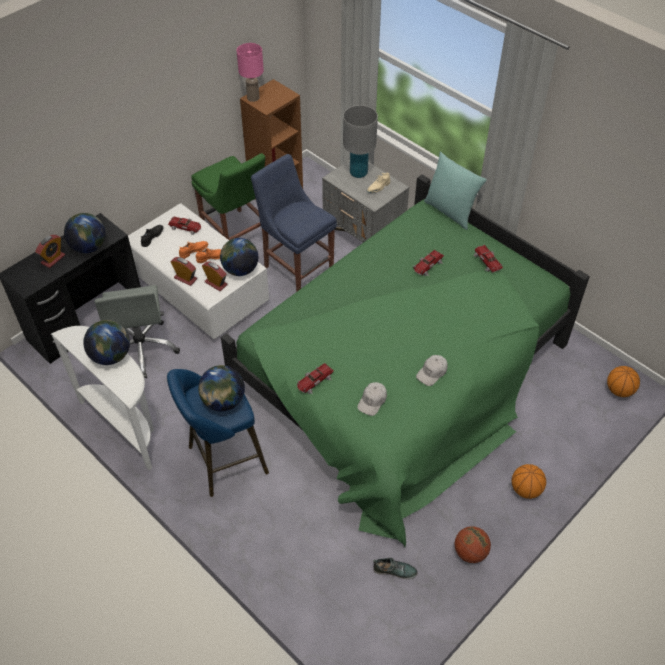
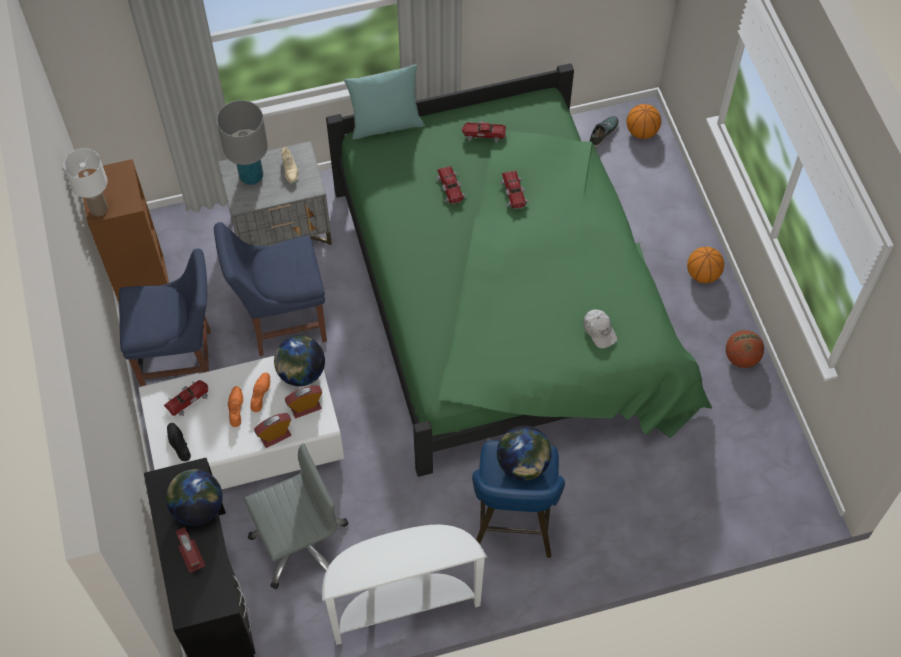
camera: 60 degrees left, 10 degrees up
globe [83,320,130,365] -> none
grey office chair [95,285,180,378] -> grey office chair turned 45 degrees counterclockwise [244,443,348,589]
green chair [191,153,265,240] -> blue chair [119,248,211,387]
pink table lamp [237,43,264,102] -> white table lamp [63,148,108,216]
toy car [297,363,334,394] -> toy car moved to [500,171,529,209]
shoe [373,557,418,579] -> shoe moved to [589,116,619,147]
white cap [416,355,448,386] -> none

